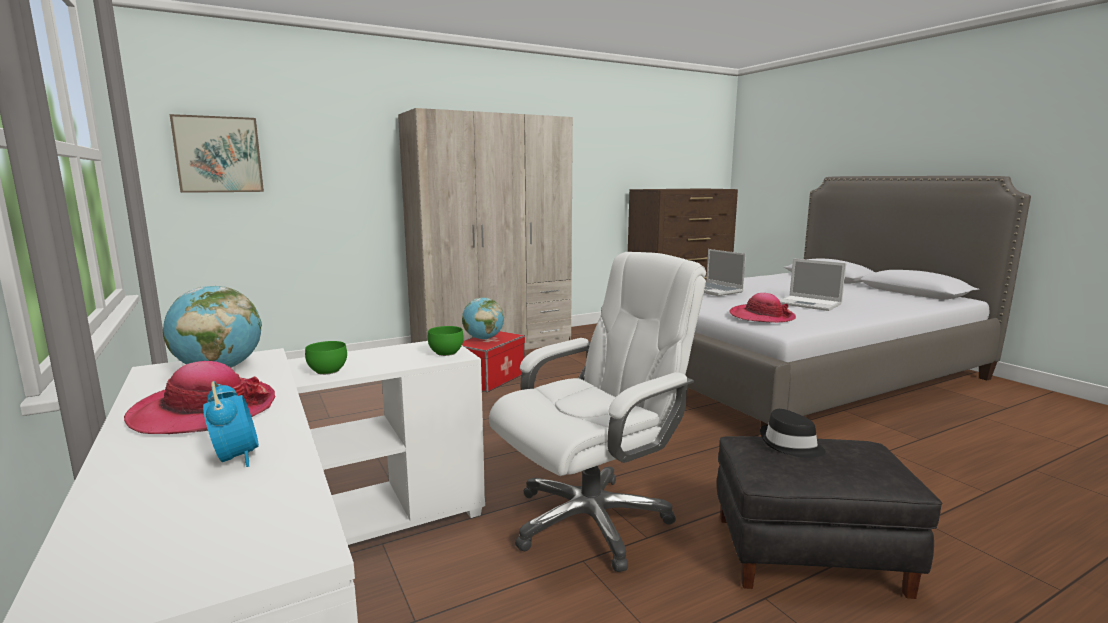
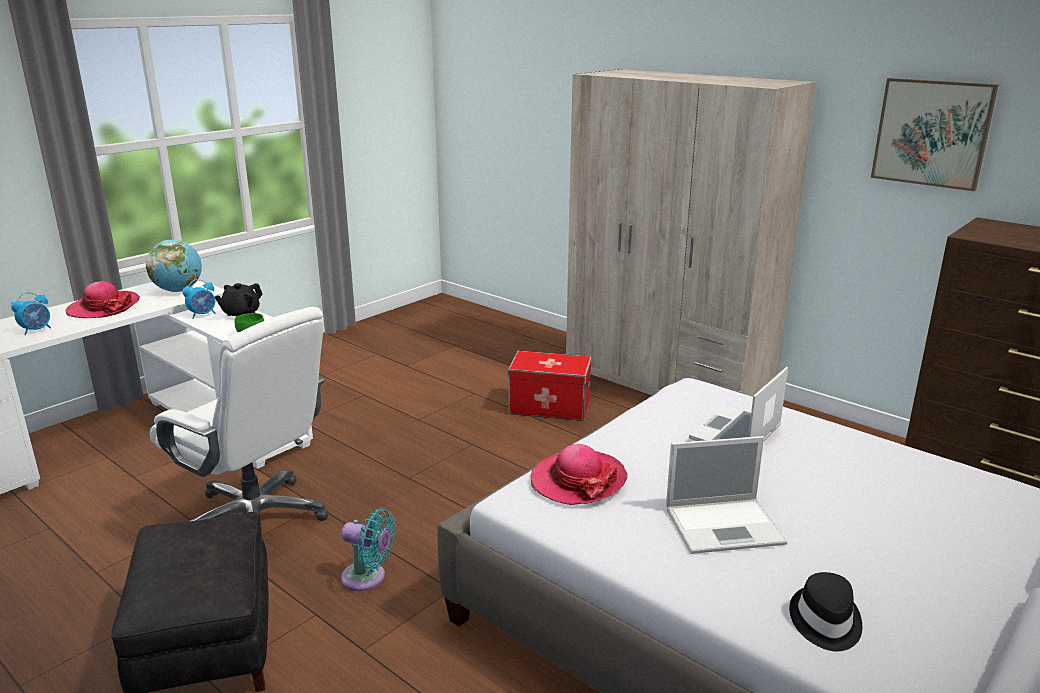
camera: 70 degrees right, 10 degrees up
picture [170,114,264,193] -> picture moved to [871,78,999,191]
green bowl [305,341,347,375] -> alarm clock [183,279,216,319]
globe [462,297,504,340] -> none
black hat [760,409,826,458] -> black hat moved to [789,572,862,651]
laptop [779,258,846,311] -> laptop turned 120 degrees counterclockwise [666,436,787,554]
none -> black teapot [215,283,263,317]
none -> turquoise fan [341,509,396,591]

